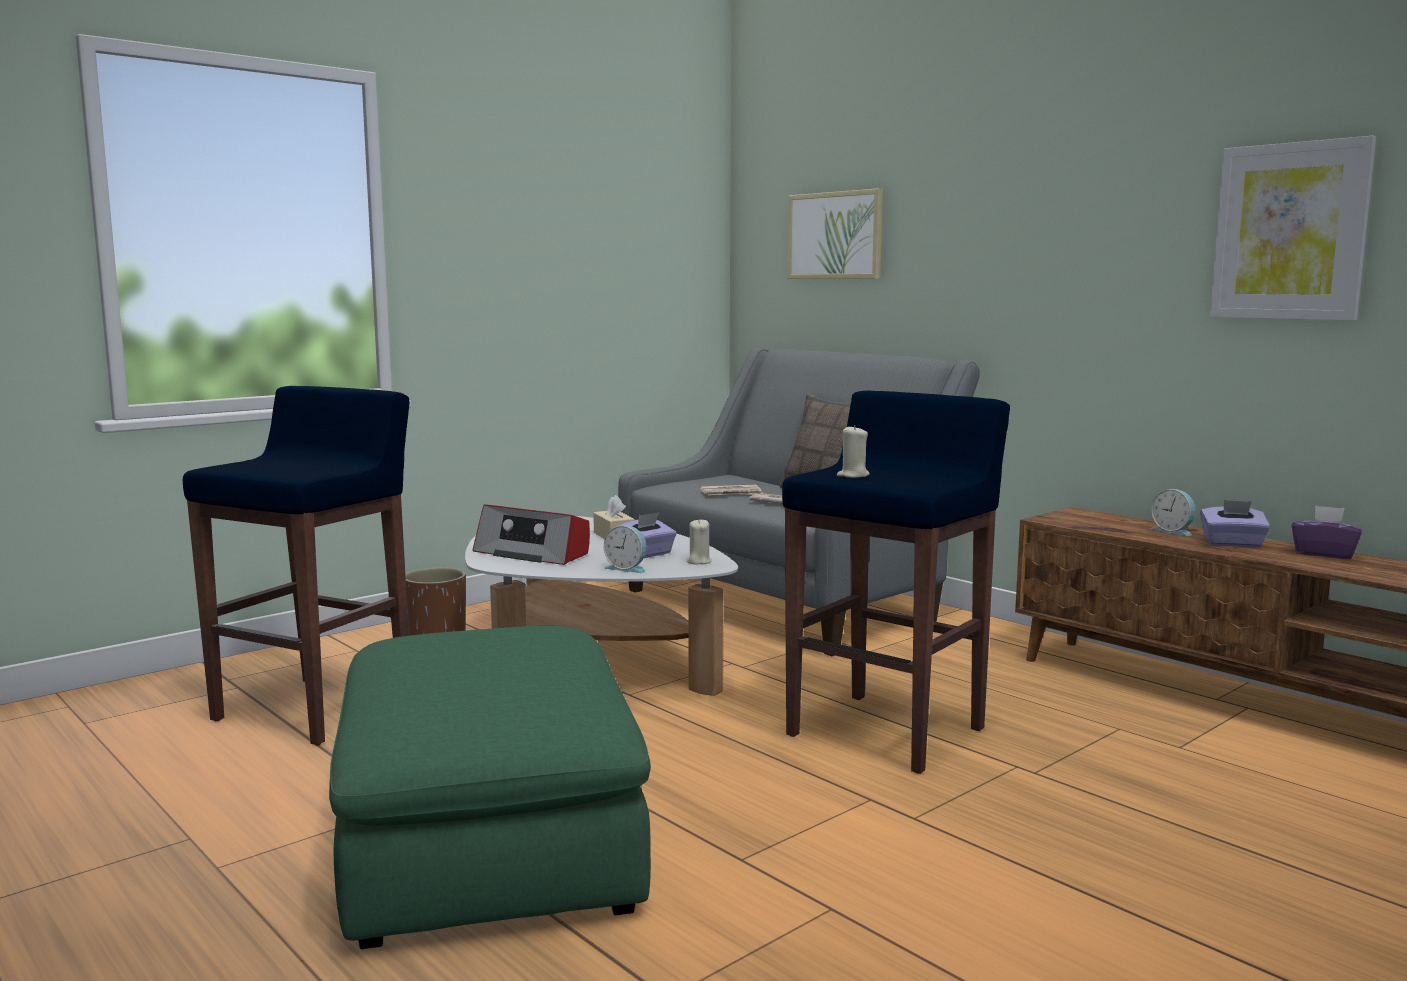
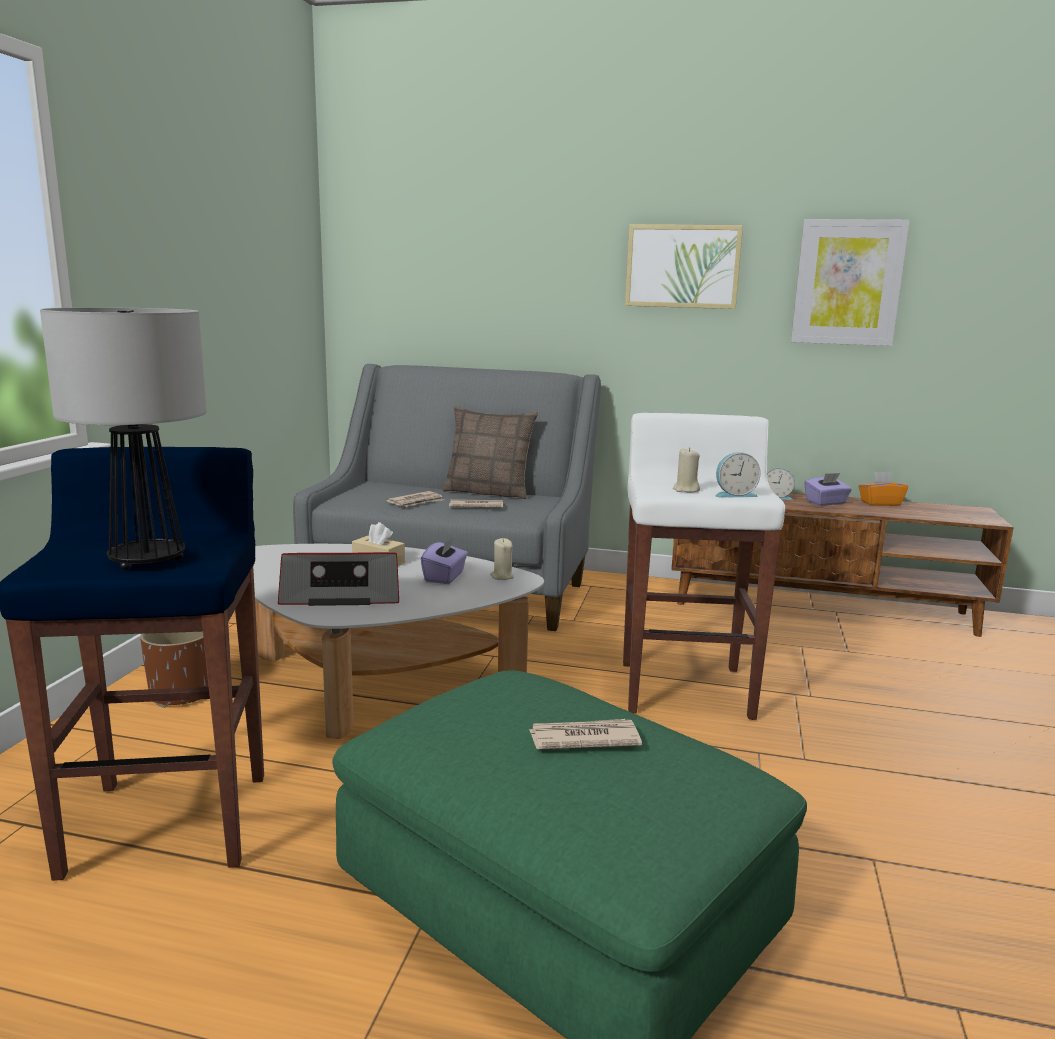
camera: 35 degrees left, 5 degrees up
alarm clock [604,525,647,573] -> alarm clock moved to [716,452,761,497]
blue stool [782,391,1010,774] -> white stool [623,413,785,720]
picture [788,188,883,279] -> picture moved to [625,224,743,309]
purple tissue box [1292,505,1362,559] -> orange tissue box [859,472,908,506]
none -> table lamp [40,307,207,571]
none -> newspaper [528,719,642,749]

